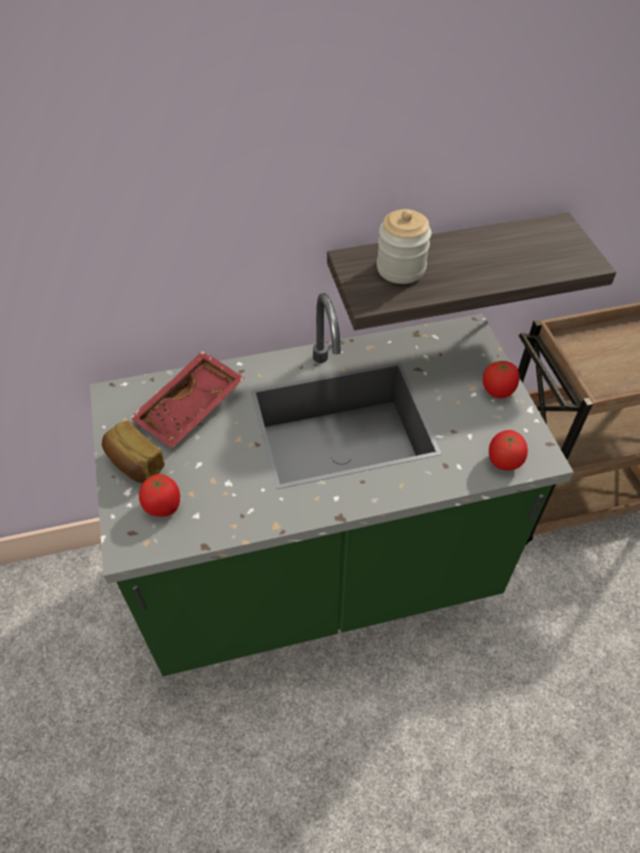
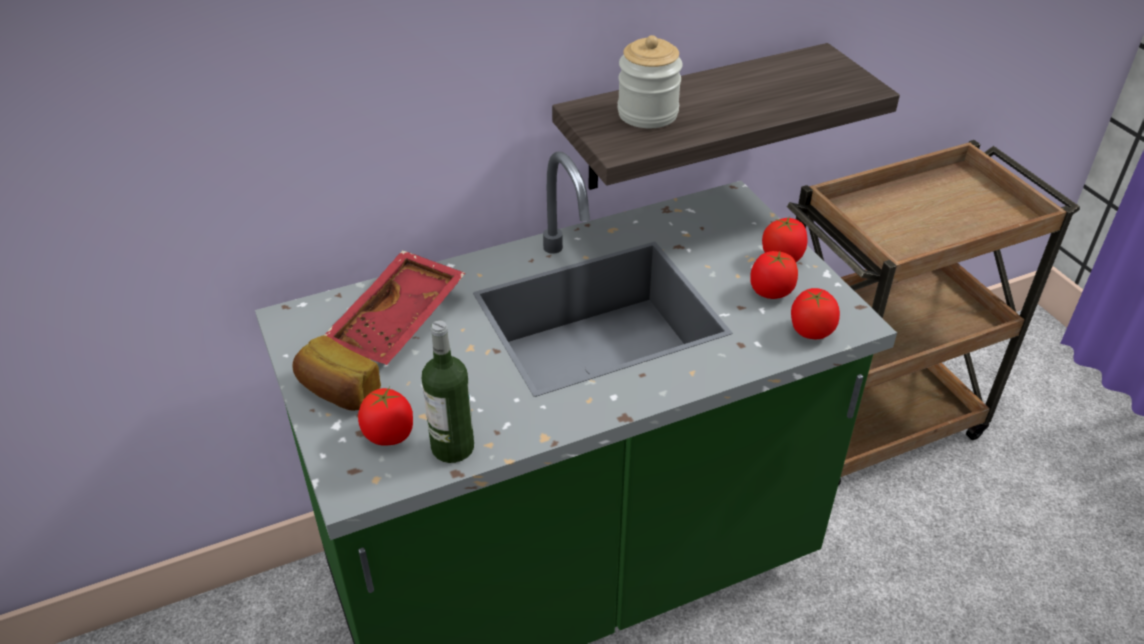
camera: 10 degrees left, 10 degrees down
none -> bottle [422,321,474,463]
none -> tomato [750,251,798,299]

